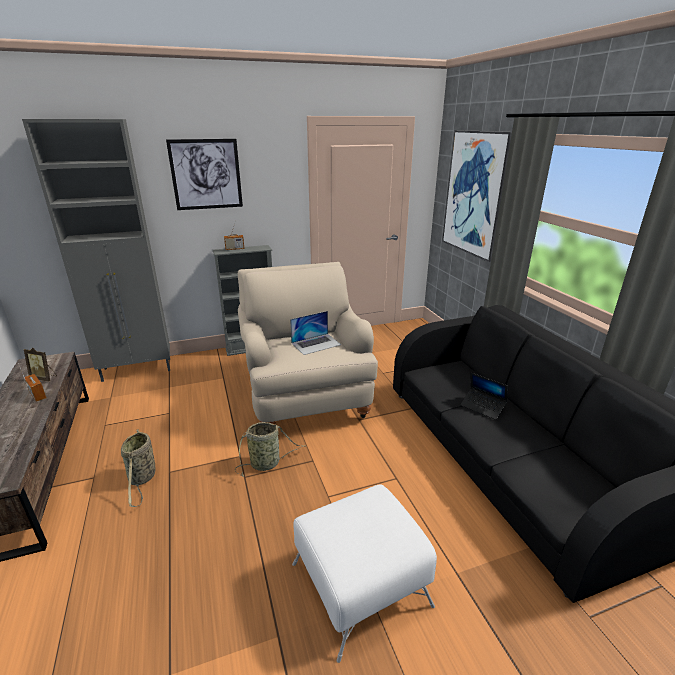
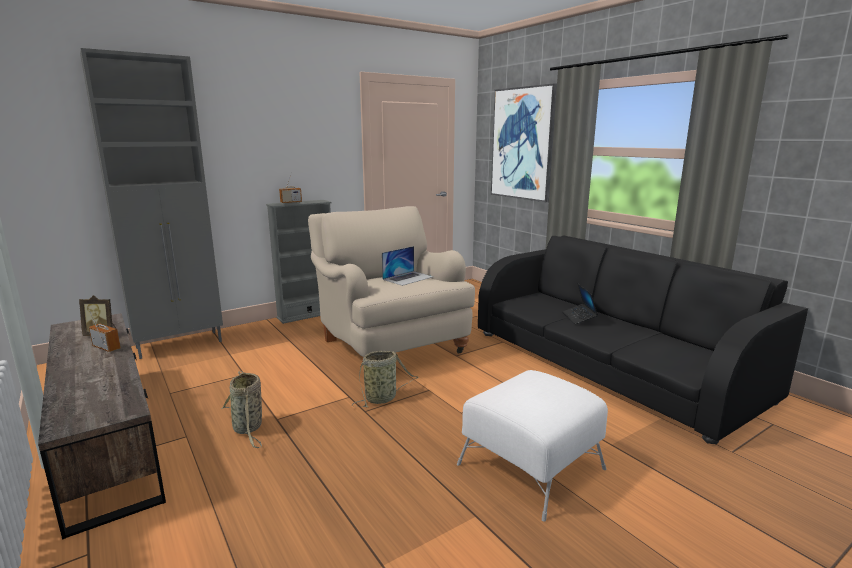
camera: 15 degrees left, 10 degrees down
picture [166,139,243,210] -> none
laptop [460,372,508,420] -> laptop turned 60 degrees clockwise [562,284,598,324]

